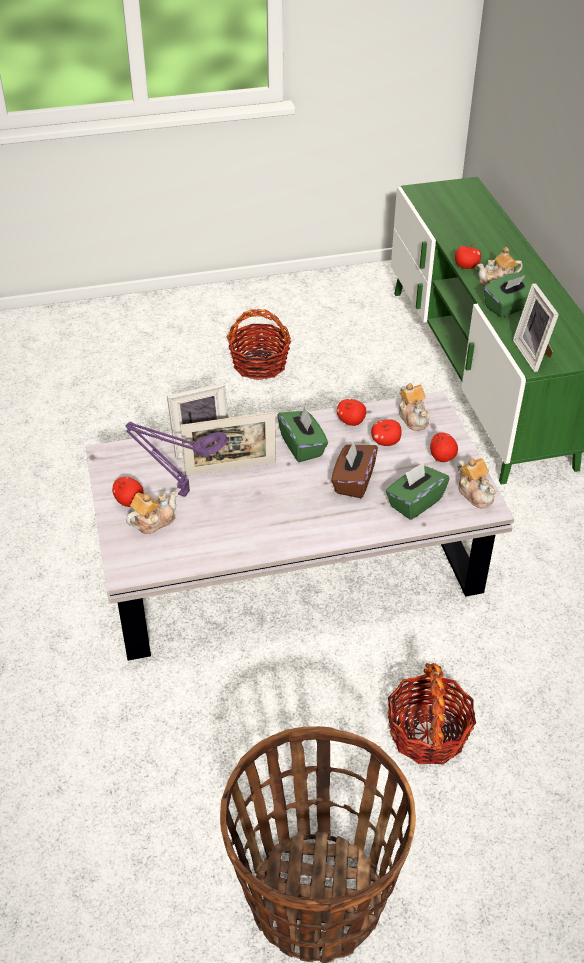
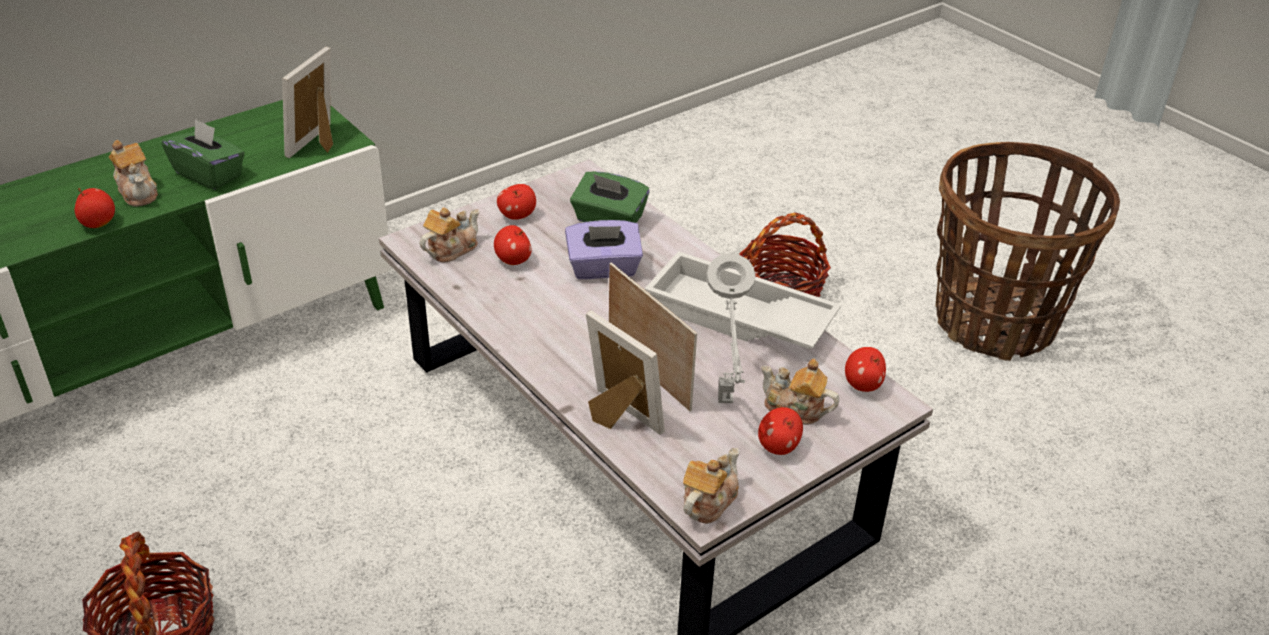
camera: 115 degrees left, 5 degrees down
purple table lamp [125,422,228,497] -> grey table lamp [706,253,755,403]
green tissue box [277,407,328,462] -> none
brown tissue box [331,441,378,498] -> purple tissue box [565,220,643,279]
apple [337,399,366,426] -> apple moved to [845,347,886,392]
teapot [457,458,496,508] -> teapot moved to [683,448,739,524]
picture frame [513,283,559,372] -> picture frame turned 150 degrees clockwise [282,47,333,158]
none -> white tray [645,251,841,349]

